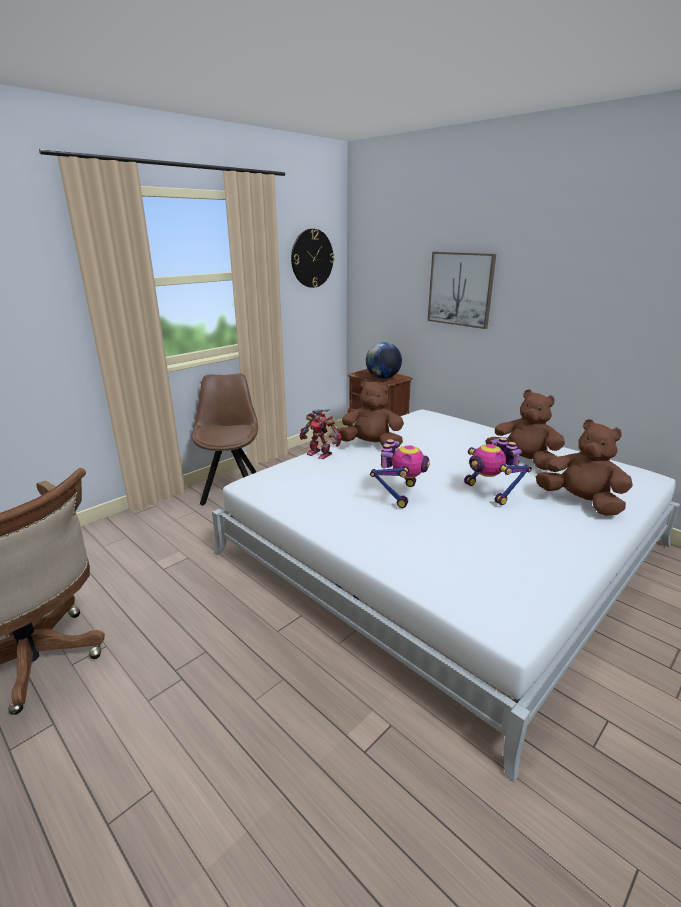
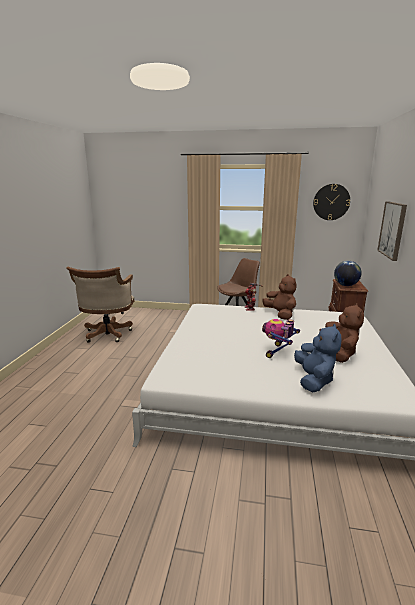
camera: 55 degrees right, 5 degrees down
toy robot [370,439,430,508] -> none
brown plush toy [536,419,633,516] -> blue plush toy [294,324,342,392]

